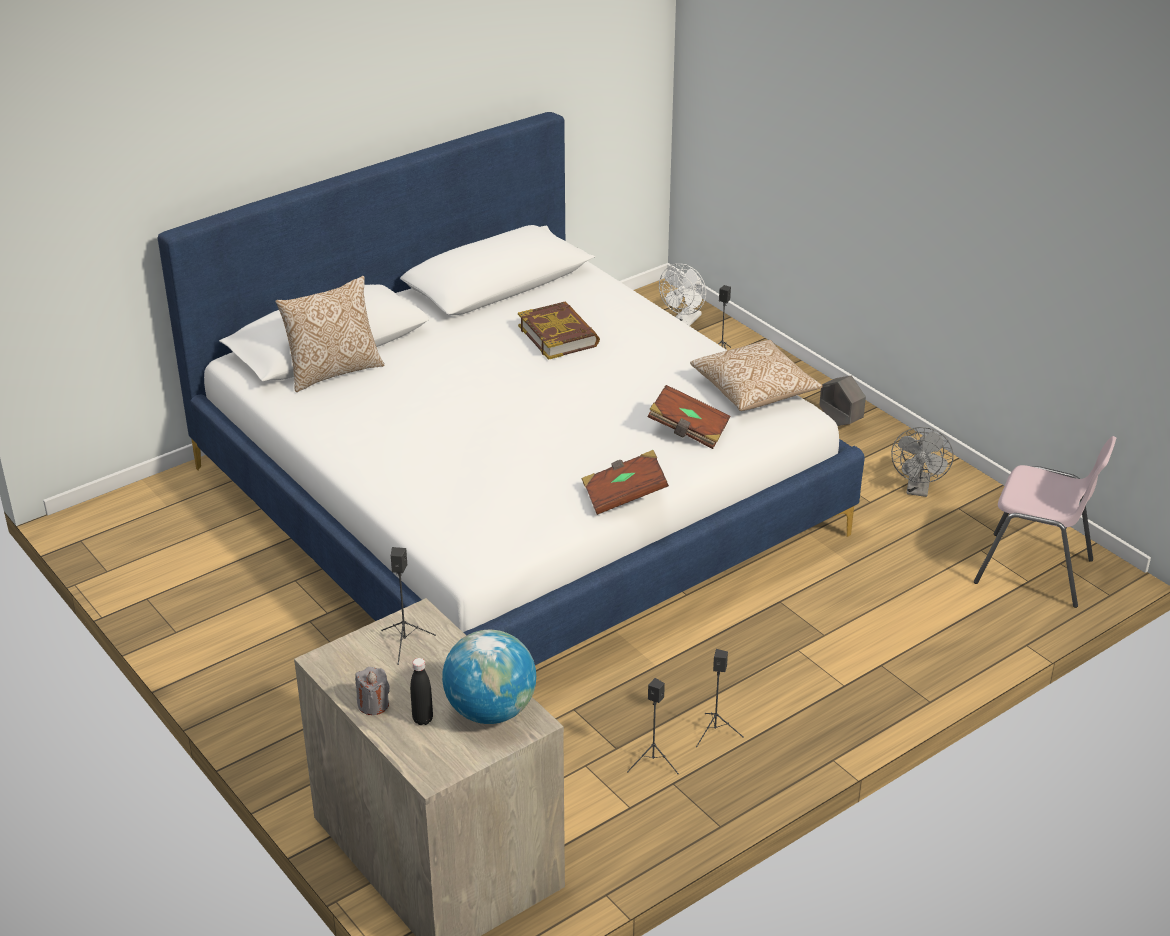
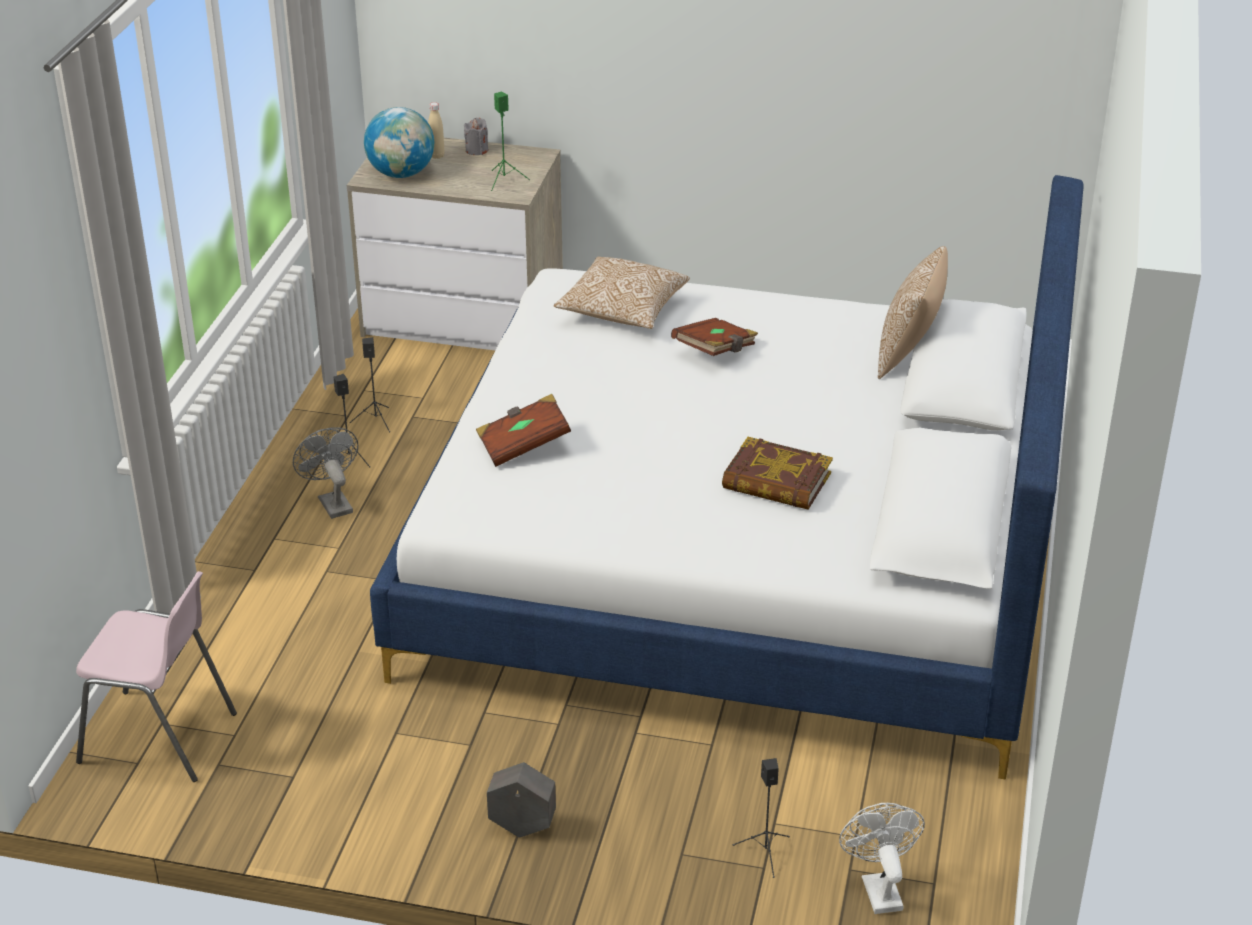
camera: 140 degrees right, 0 degrees up
black speaker [381,547,436,665] -> green speaker [491,92,530,191]
black bottle [410,658,433,725] -> beige bottle [428,102,445,159]
brown book [582,450,669,515] -> brown book moved to [671,318,758,356]
pillow [690,340,823,411] -> pillow moved to [554,257,690,329]
grey fan [891,427,954,497] -> grey fan moved to [293,427,358,519]
pink chair [974,436,1117,608] -> pink chair turned 150 degrees counterclockwise [76,571,237,782]

